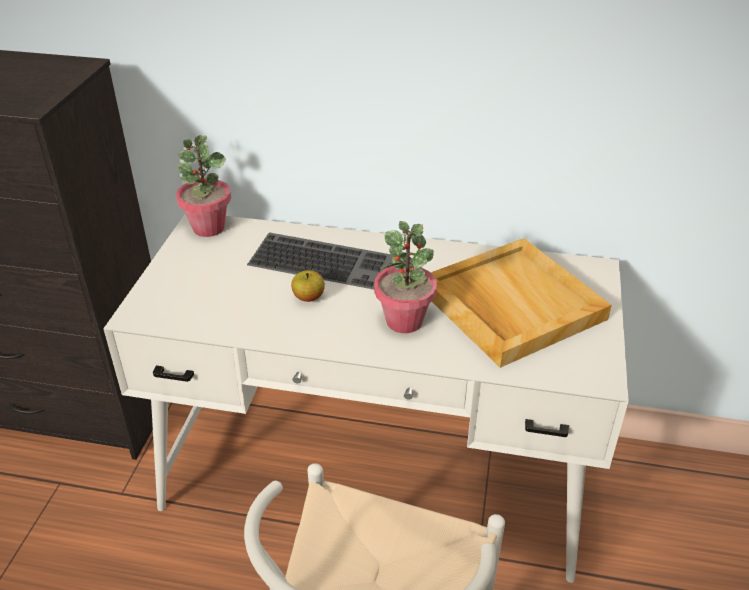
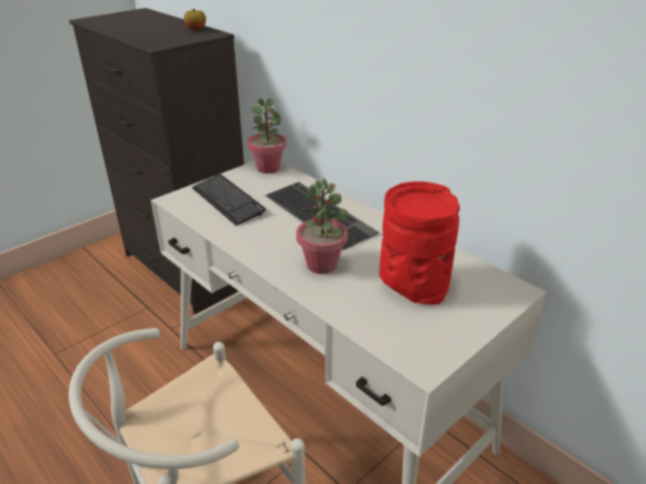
camera: 35 degrees right, 5 degrees down
apple [291,270,325,302] -> apple moved to [184,9,206,30]
beige tray [430,238,611,368] -> red vase [379,181,460,305]
none -> keyboard [192,174,266,226]

